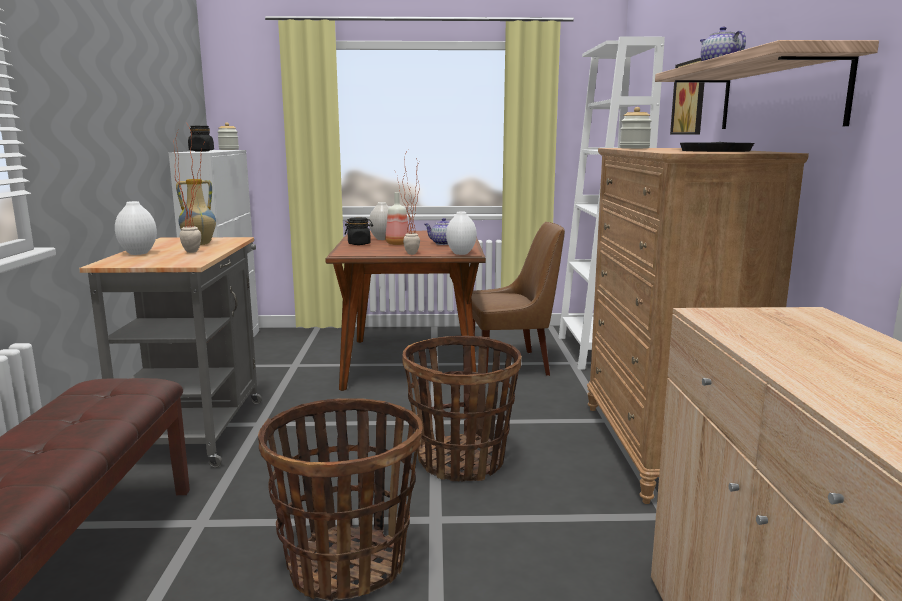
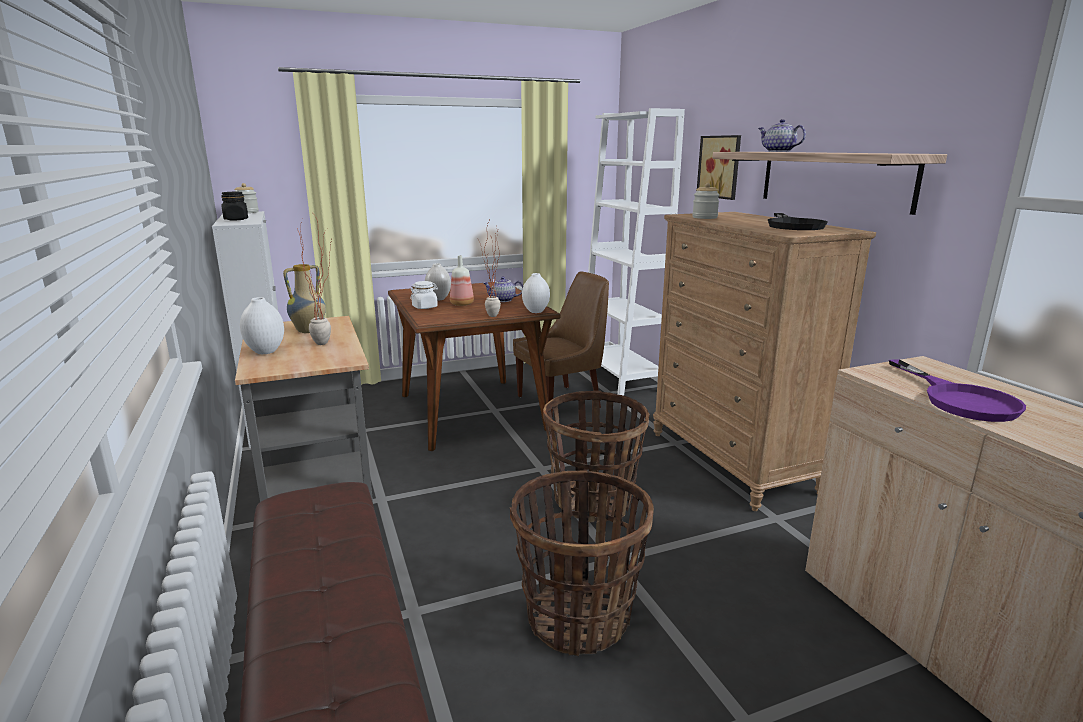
camera: 20 degrees left, 5 degrees up
black jar [345,217,373,245] -> white jar [410,281,438,309]
none -> purple frying pan [889,359,1026,422]

